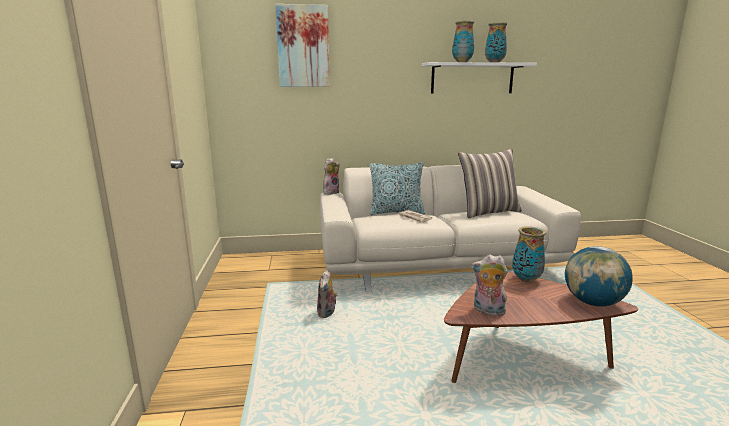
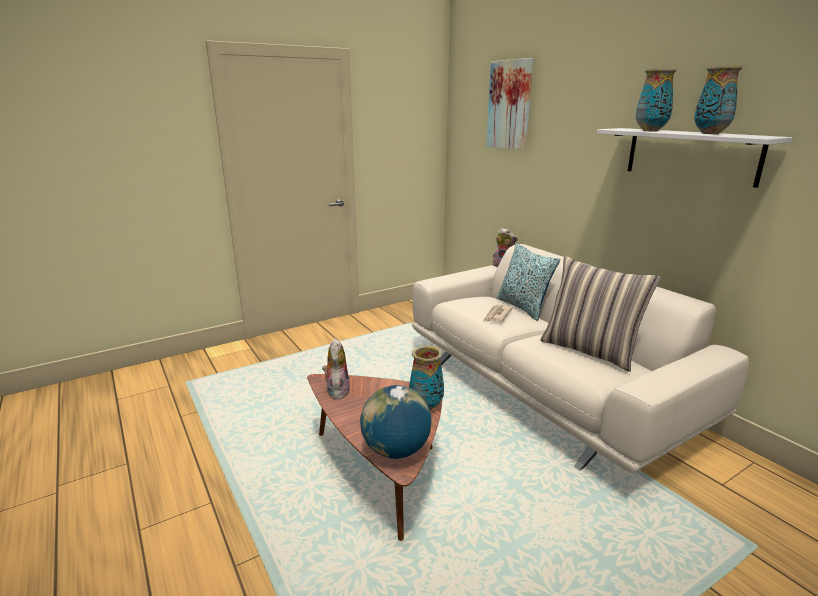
camera: 65 degrees right, 5 degrees up
plush toy [317,270,337,318] -> none

